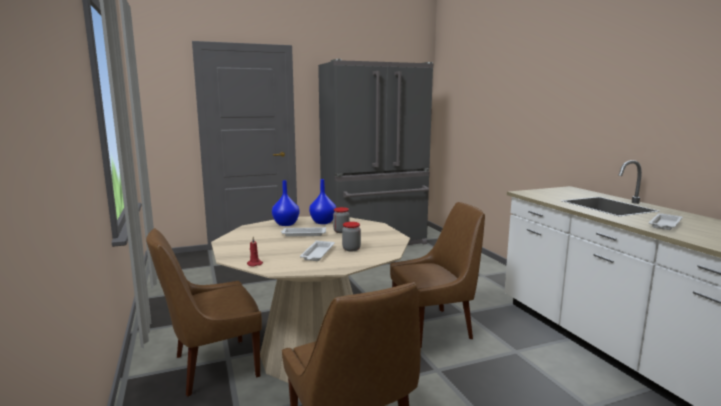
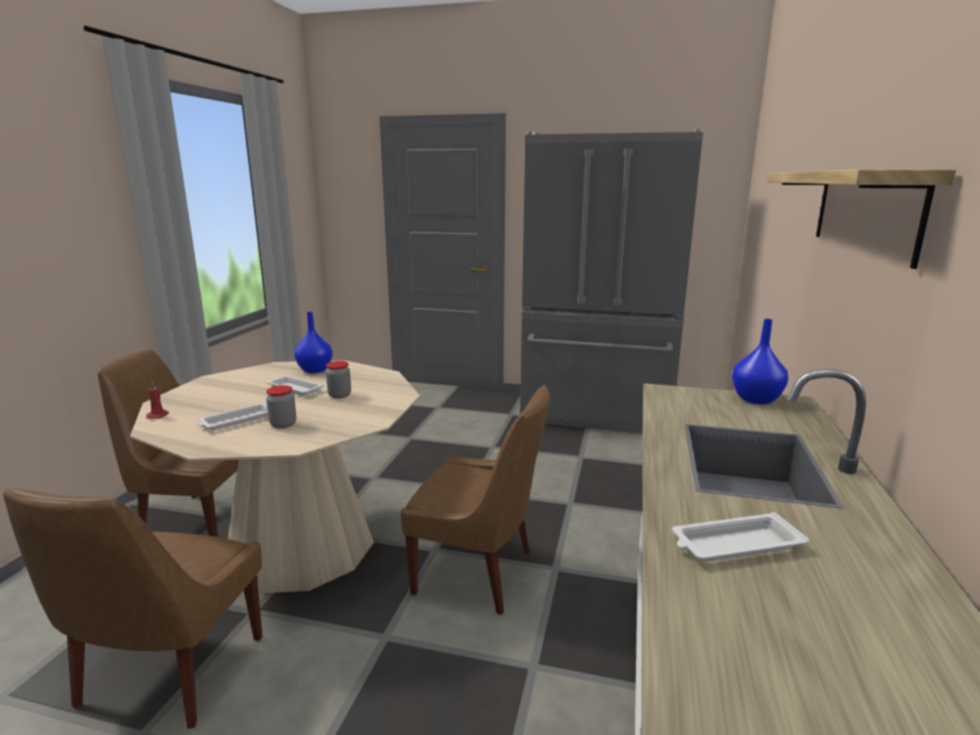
camera: 35 degrees right, 5 degrees up
blue vase [309,179,336,224] -> blue vase moved to [732,319,788,405]
none -> shelf [767,169,956,269]

